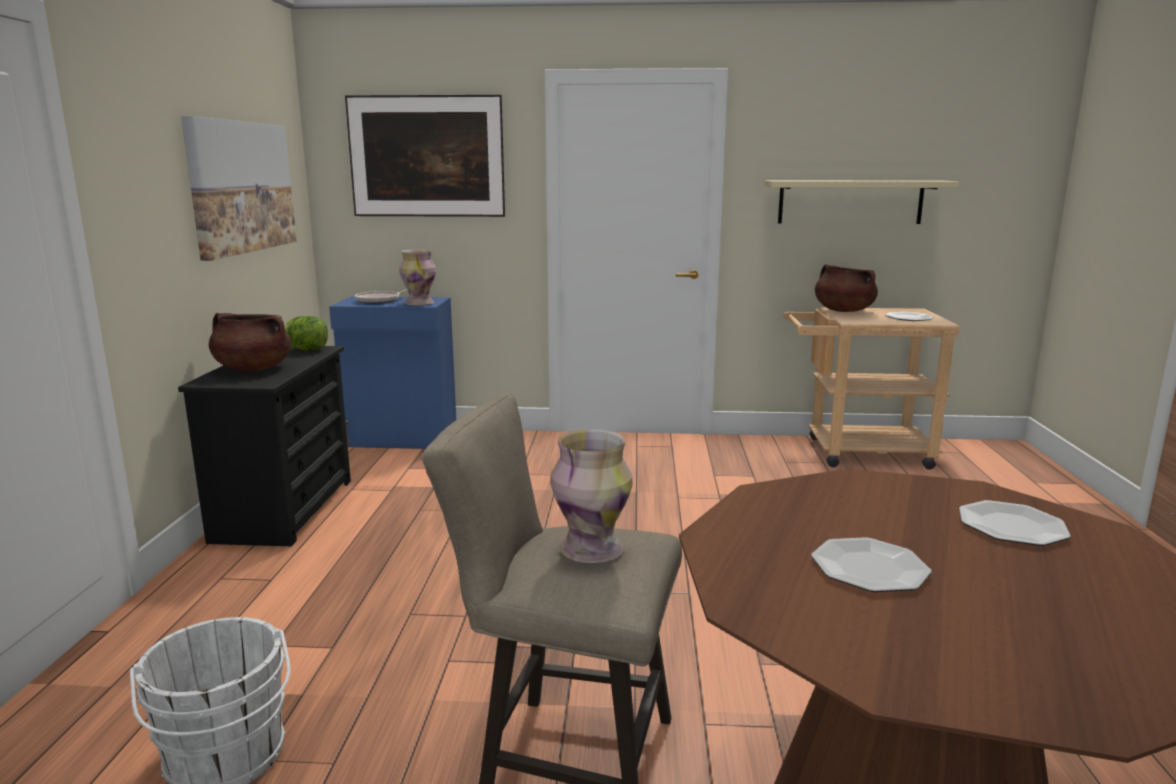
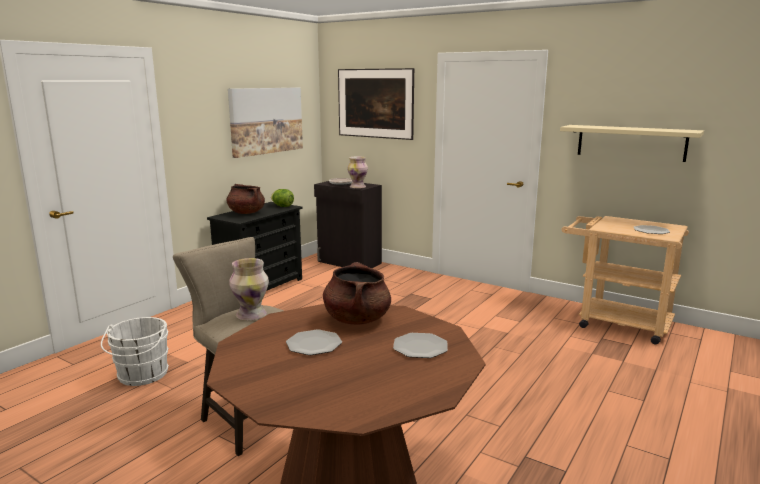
camera: 30 degrees right, 0 degrees up
blue cabinet [329,297,456,449] -> black cabinet [314,181,382,268]
brown cooking pot [815,264,878,312] -> brown cooking pot moved to [323,262,391,325]

